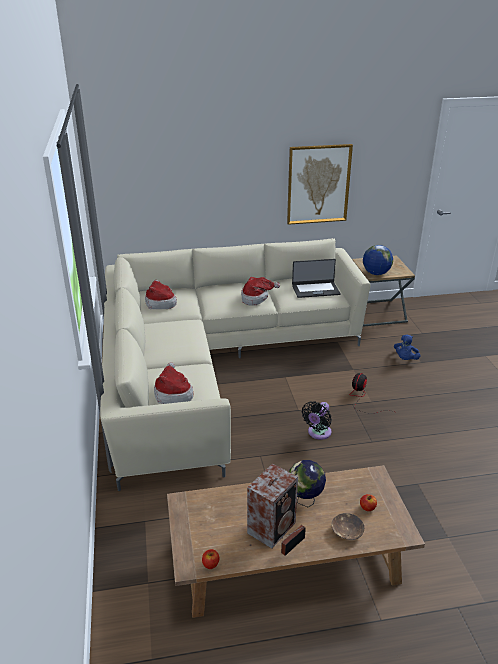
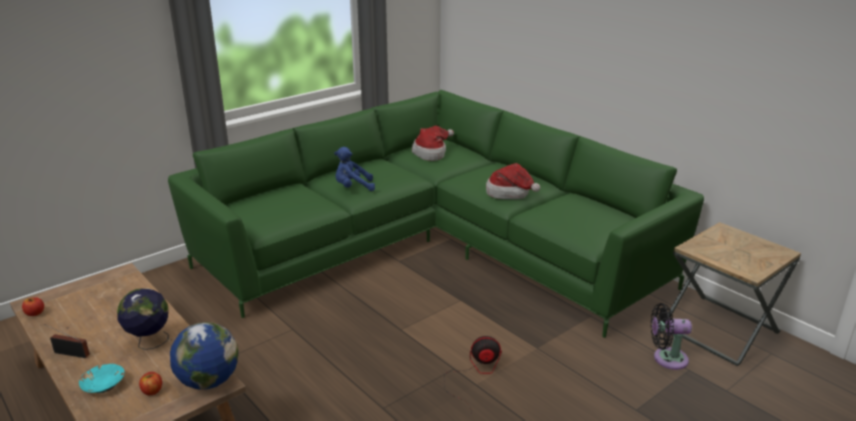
camera: 60 degrees right, 5 degrees down
beige sofa [100,238,370,491] -> green sofa [168,90,704,338]
hat [154,362,193,404] -> none
speaker [247,463,298,548] -> none
picture [287,144,353,225] -> none
laptop [292,259,341,298] -> none
black fan [302,401,332,440] -> black fan moved to [651,303,692,370]
brown bowl [331,513,364,540] -> turquoise bowl [79,364,125,393]
globe [363,245,393,275] -> globe moved to [170,322,239,389]
blue plush toy [394,335,421,360] -> blue plush toy moved to [334,147,375,191]

